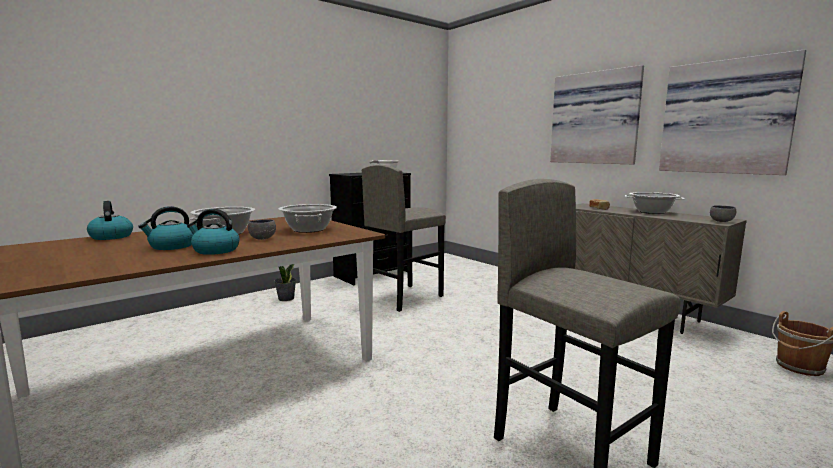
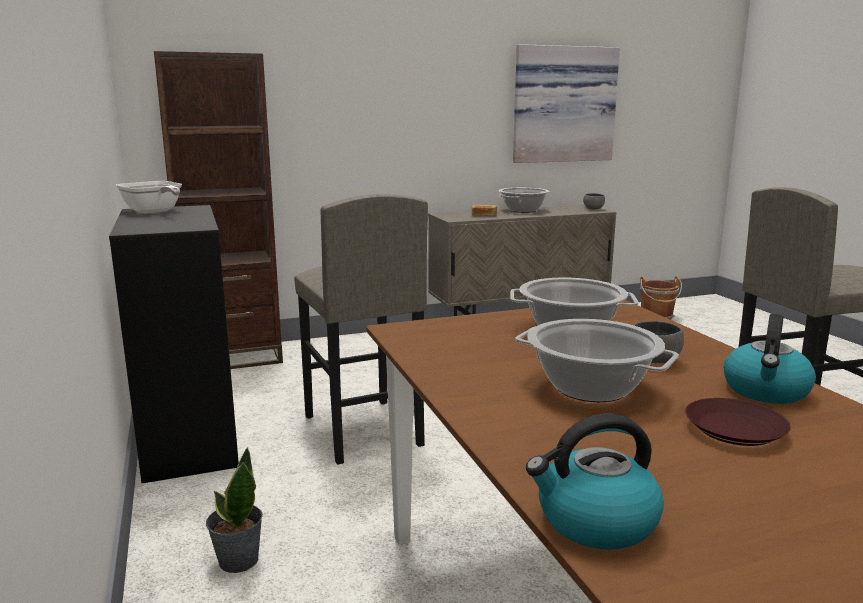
camera: 70 degrees left, 5 degrees up
kettle [138,206,193,250] -> brown plate [685,398,791,446]
picture [550,65,644,164] -> none
none -> brown bookcase [154,51,283,369]

